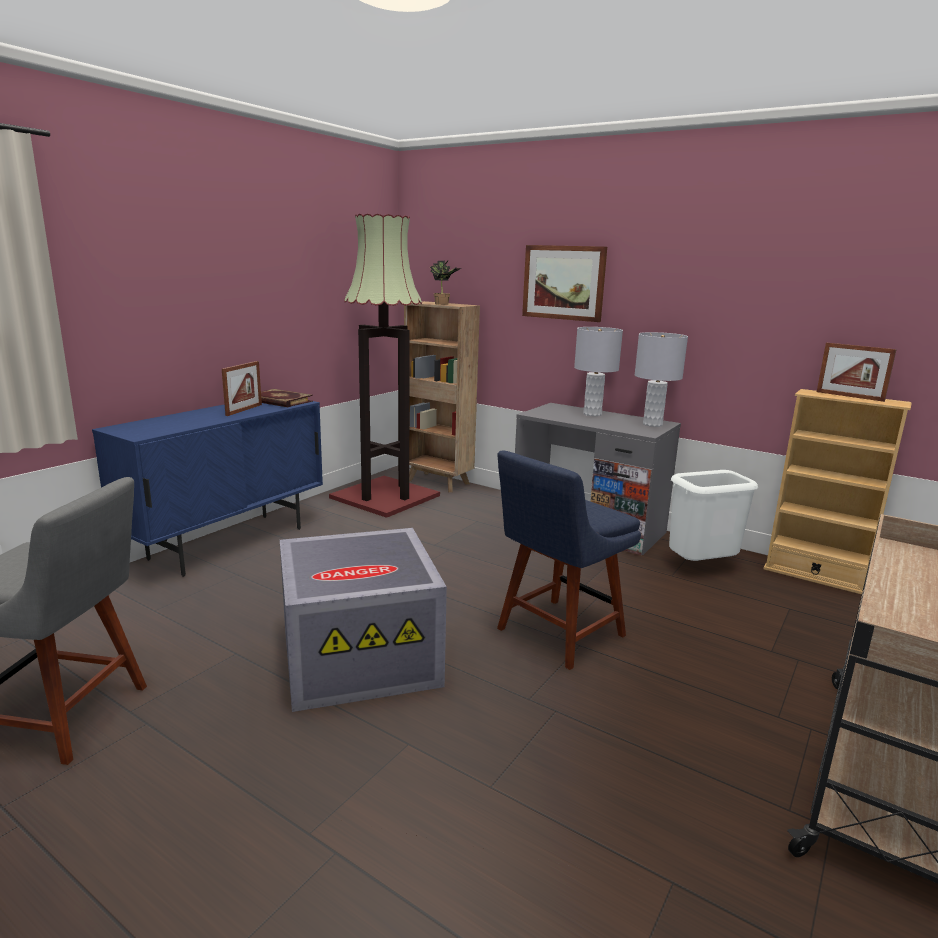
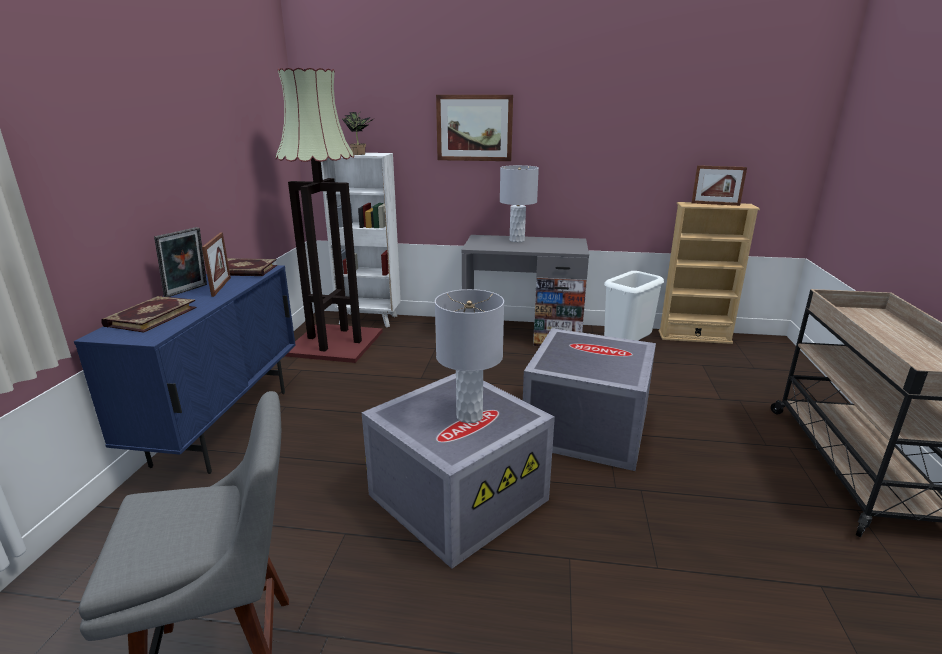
camera: 25 degrees left, 5 degrees up
brown bookcase [404,301,480,492] -> white bookcase [321,153,401,327]
blue chair [497,451,641,670] -> grey storage box [523,328,656,471]
grey table lamp [635,332,688,427] -> grey table lamp moved to [435,289,504,423]
none -> book [101,296,197,333]
none -> picture frame [154,227,207,297]

